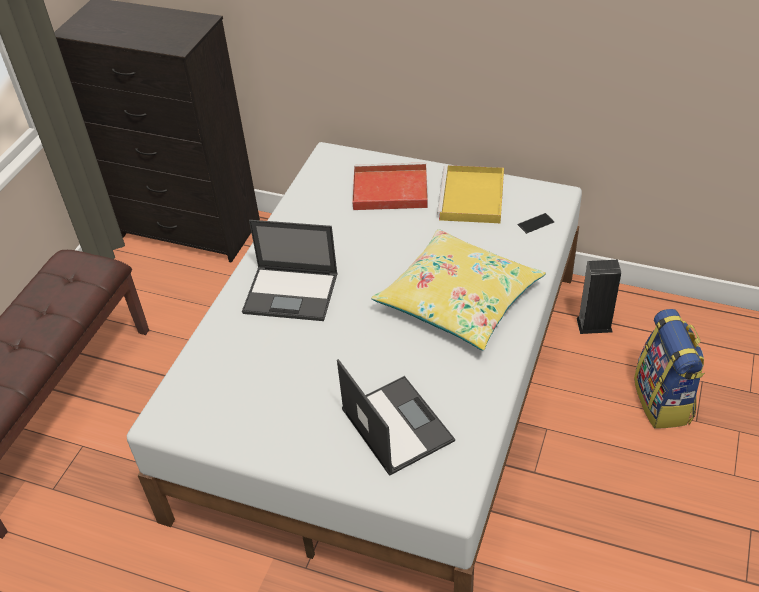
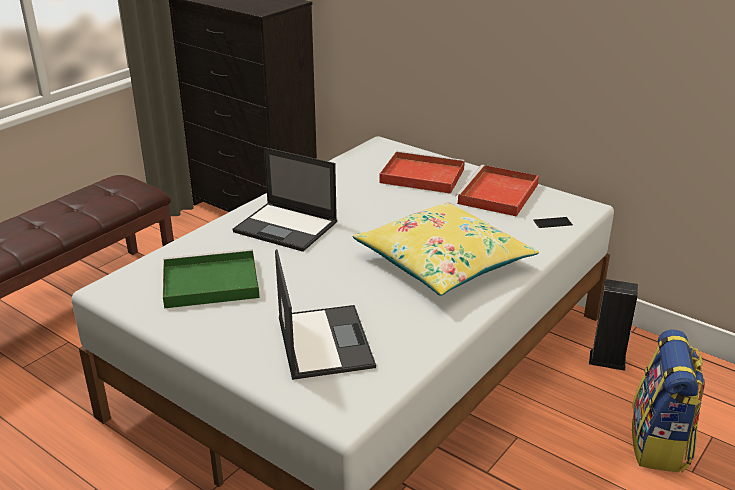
camera: 15 degrees right, 15 degrees down
yellow tray [437,165,504,223] -> red tray [455,165,539,217]
none -> green tray [163,249,260,308]

